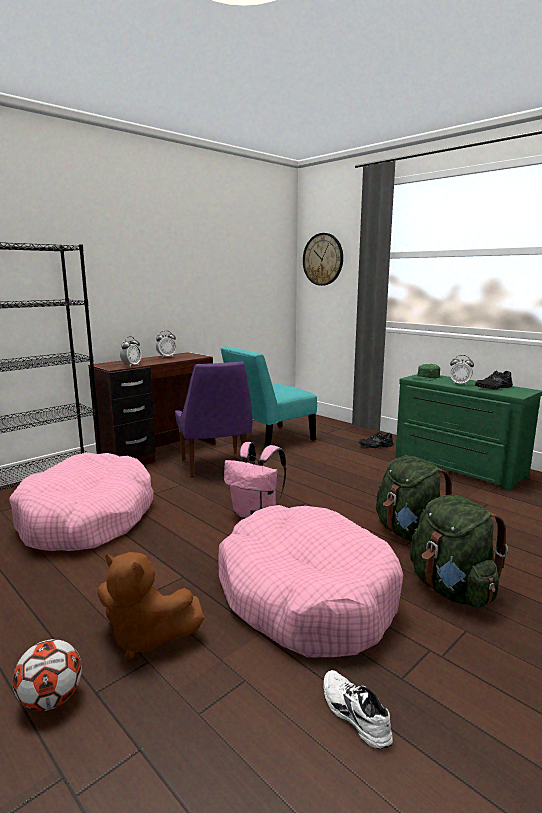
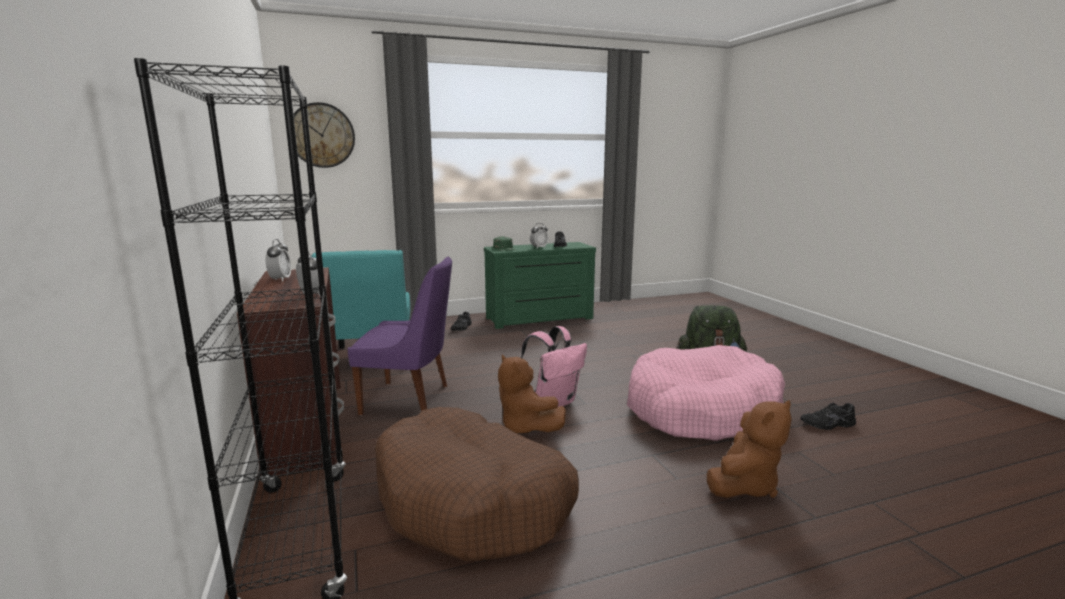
camera: 65 degrees left, 0 degrees up
pink dog bed [9,452,154,551] -> brown dog bed [375,407,579,561]
football [13,639,82,711] -> none
white shoe [323,670,393,749] -> black shoe [800,403,856,430]
green backpack [376,456,452,541] -> none
none -> brown plush toy [498,355,566,433]

